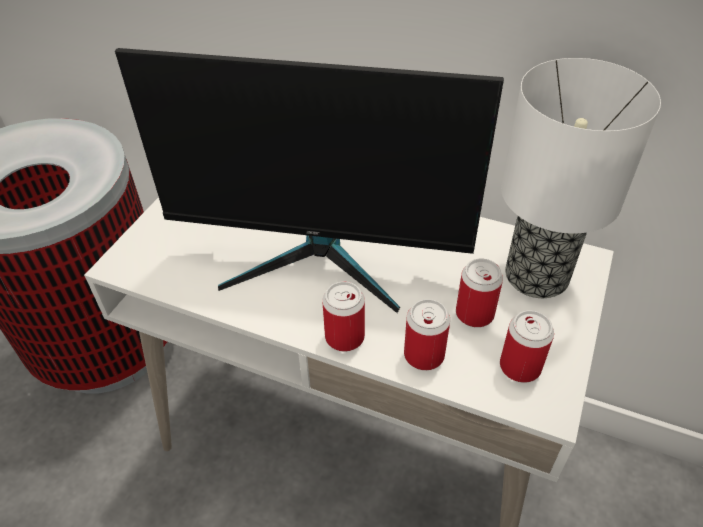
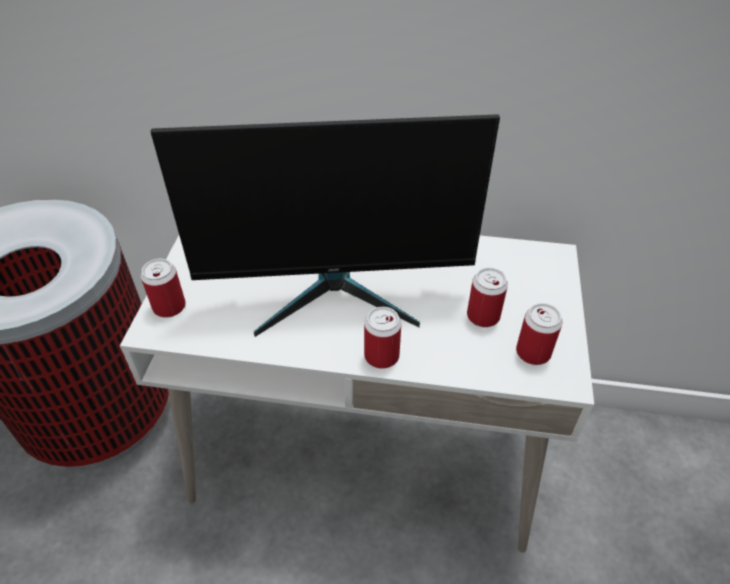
camera: 15 degrees left, 0 degrees up
can [404,299,450,370] -> can moved to [141,258,186,318]
table lamp [501,58,661,298] -> none

